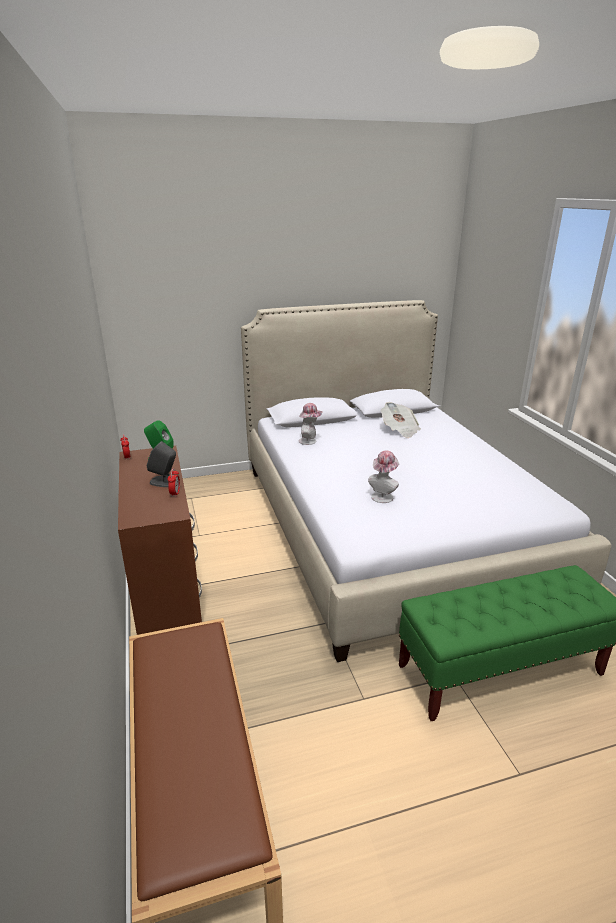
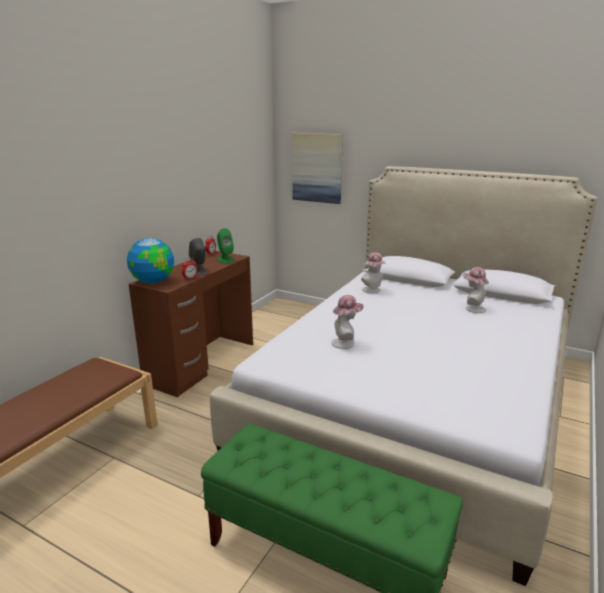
camera: 45 degrees right, 5 degrees down
newspaper [381,402,421,438] -> hat [463,267,489,313]
none -> globe [127,238,174,283]
none -> picture [292,133,343,204]

